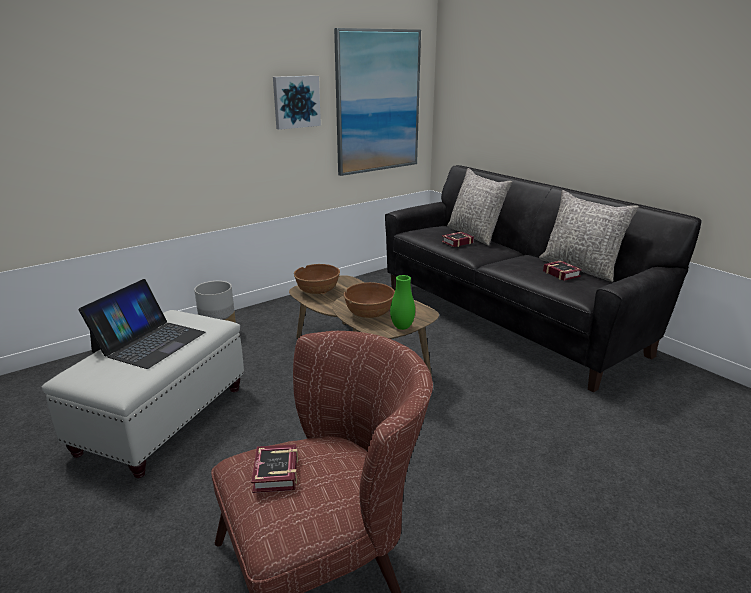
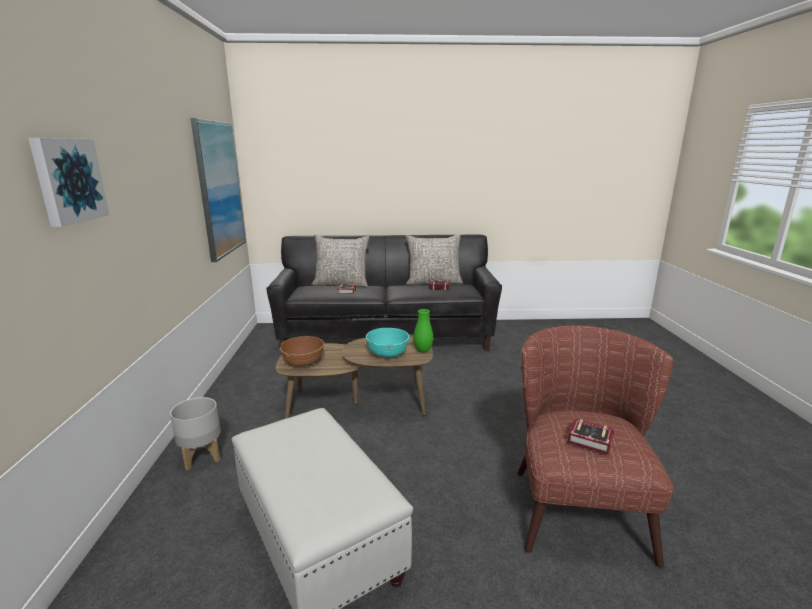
camera: 55 degrees left, 5 degrees down
laptop [79,279,205,369] -> none
picture [273,75,321,130] -> picture moved to [28,138,109,227]
brown bowl [343,282,395,318] -> turquoise bowl [366,328,409,358]

